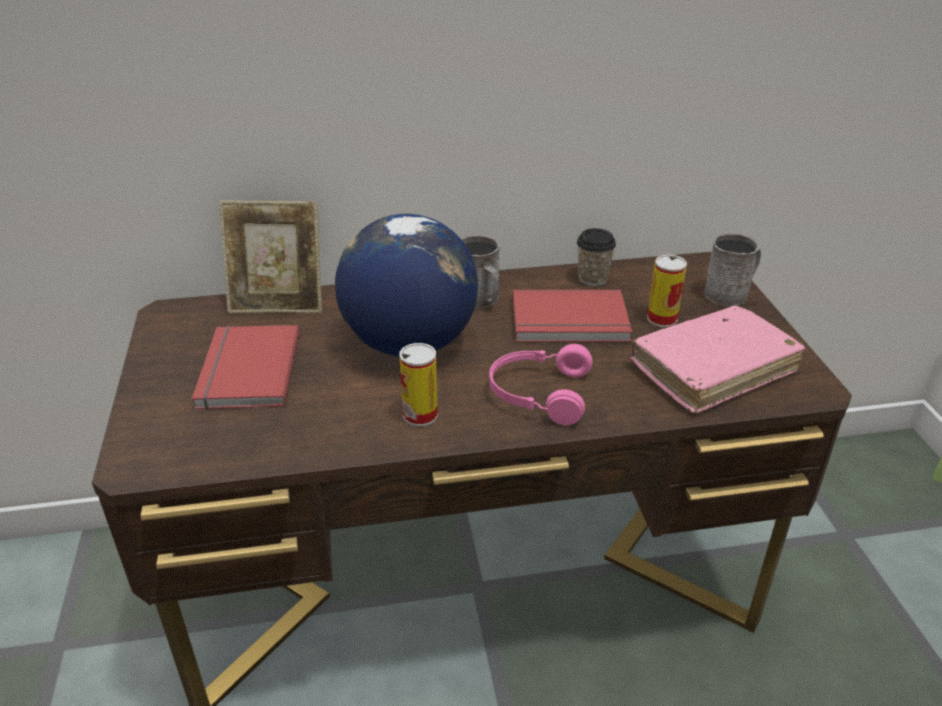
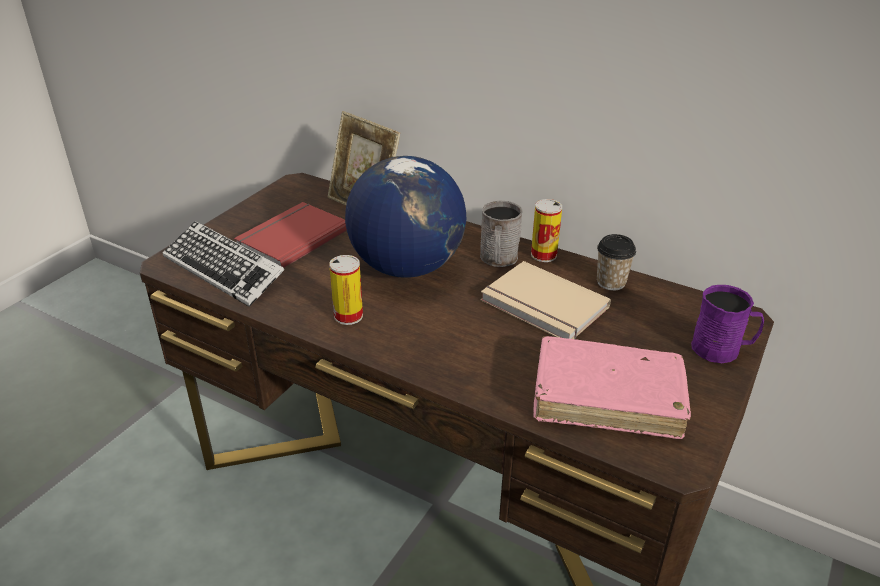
camera: 40 degrees right, 0 degrees up
pink headphones [489,344,593,425] -> none
red book [513,290,632,342] -> beige book [481,261,611,339]
can [647,254,687,327] -> can moved to [531,199,562,262]
grey mug [704,233,761,306] -> purple mug [691,285,764,363]
none -> keyboard [163,221,284,307]

